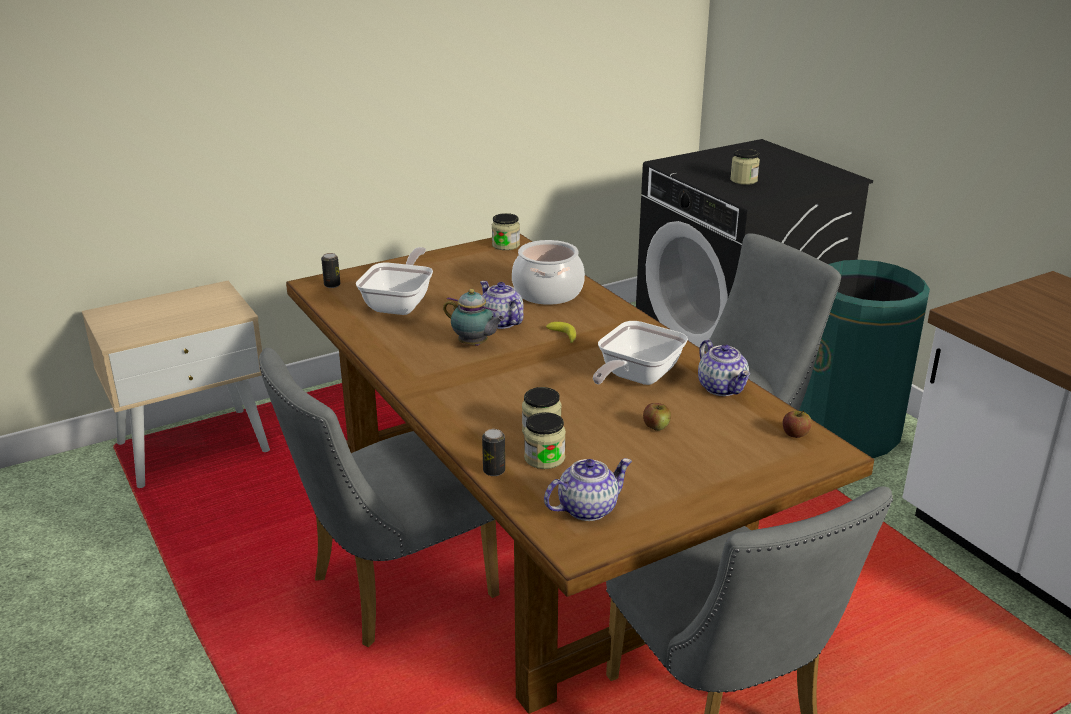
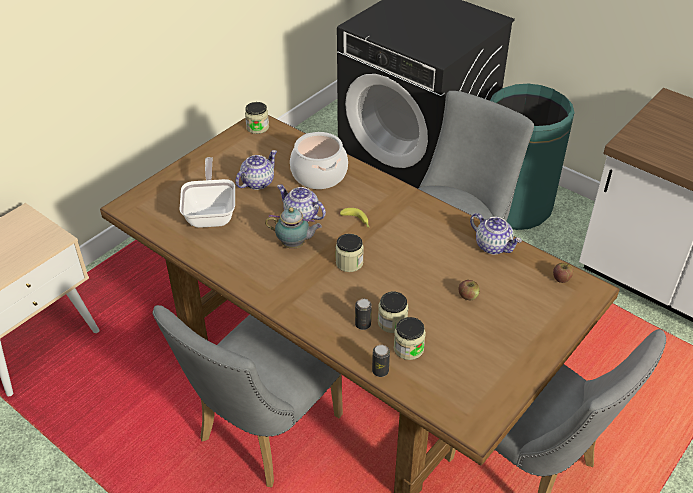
camera: 20 degrees left, 15 degrees up
can [321,253,340,288] -> can moved to [355,299,372,330]
teapot [544,458,632,521] -> teapot moved to [235,150,277,190]
frying pan [593,321,688,385] -> none
jar [730,149,760,185] -> jar moved to [336,234,364,272]

